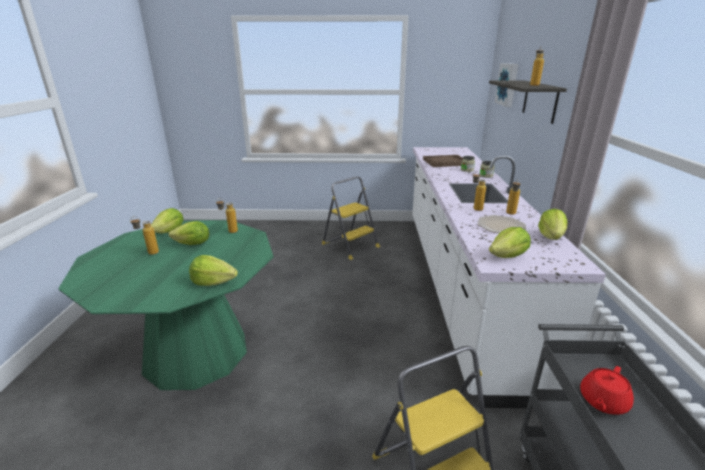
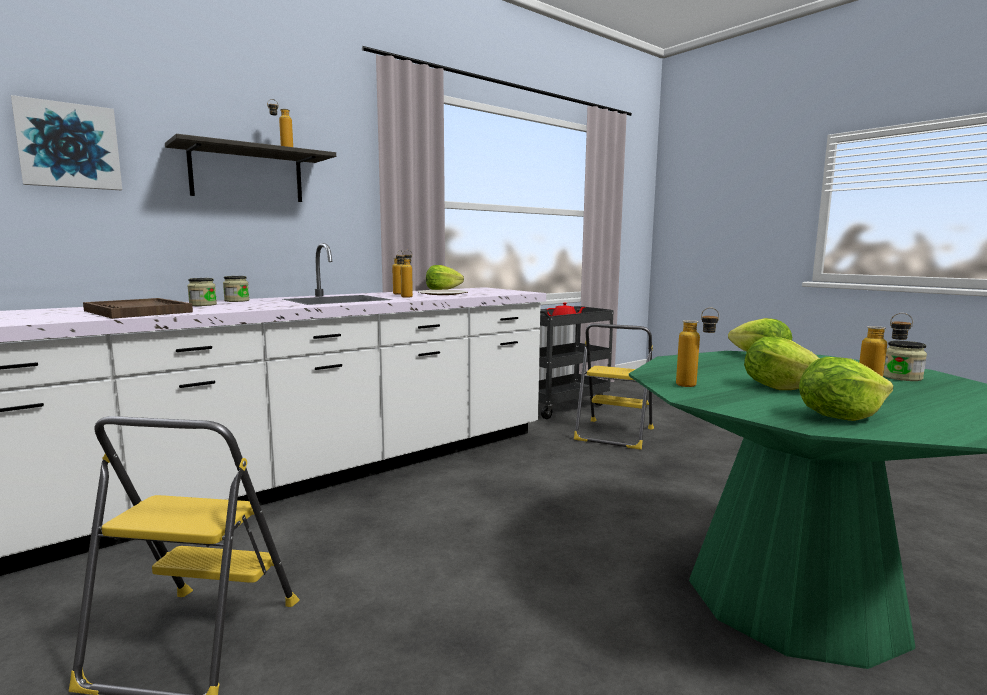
camera: 130 degrees left, 15 degrees down
lettuce [489,227,531,258] -> none
none -> jar [883,341,927,381]

